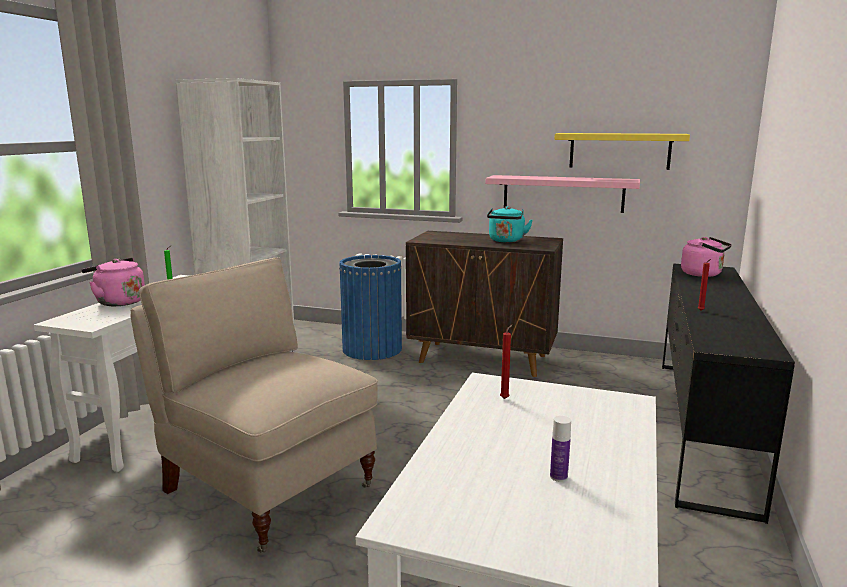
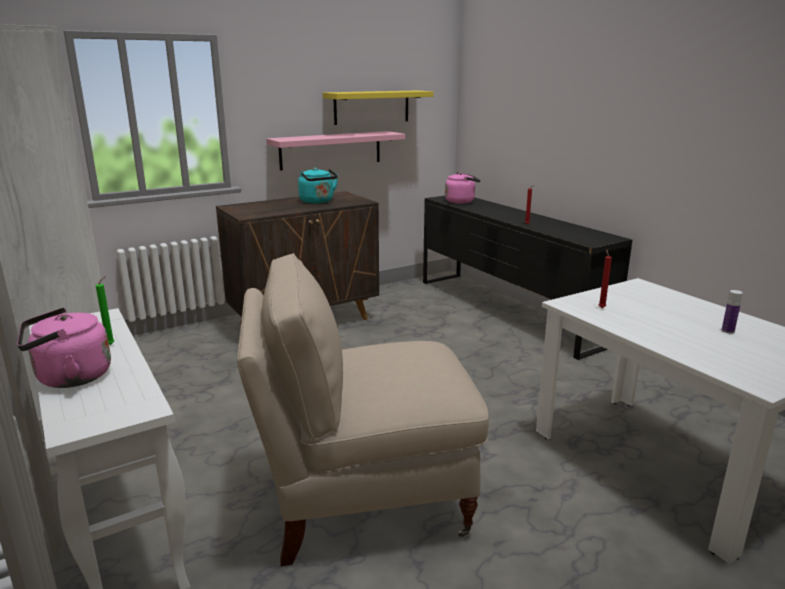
camera: 50 degrees left, 5 degrees up
blue trash can [339,255,402,360] -> none

